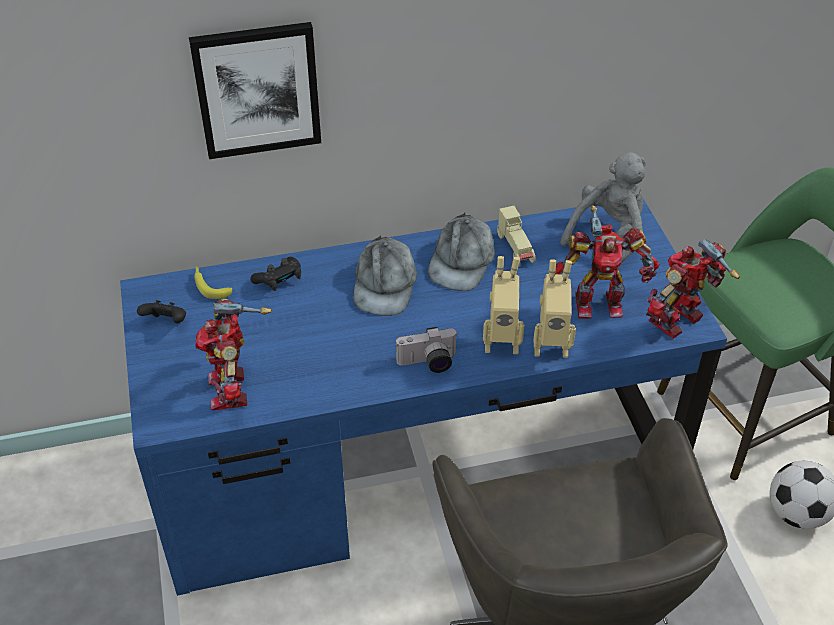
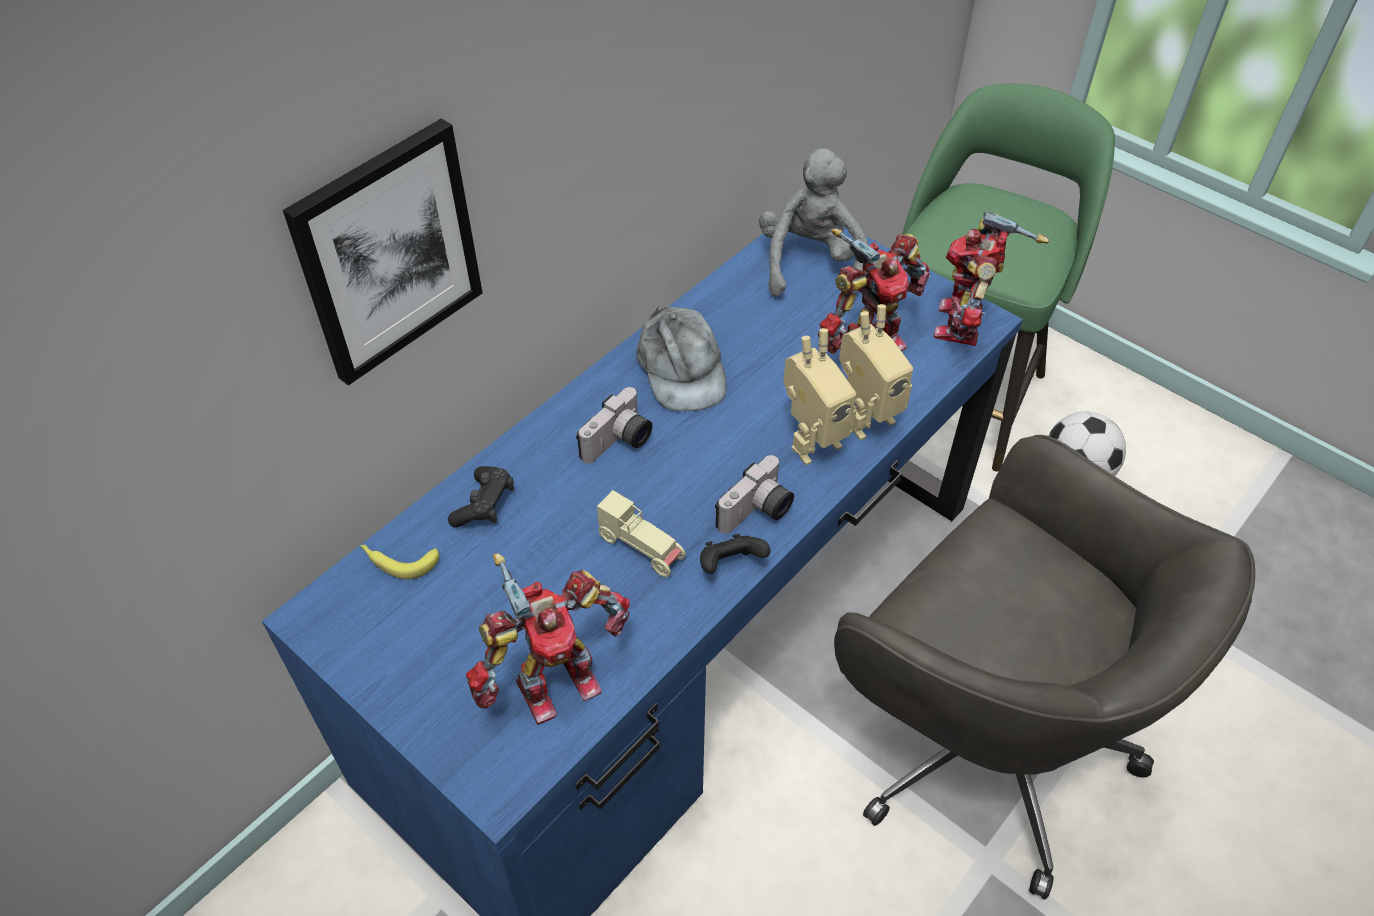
camera: 35 degrees left, 5 degrees up
black game controller [137,300,186,323] -> black game controller moved to [700,534,770,574]
toy robot [195,299,272,410] -> toy robot turned 75 degrees counterclockwise [466,553,629,725]
grey cap [353,235,417,316] -> camera [576,387,652,464]
beige toy car [497,206,536,266] -> beige toy car moved to [597,490,686,577]

